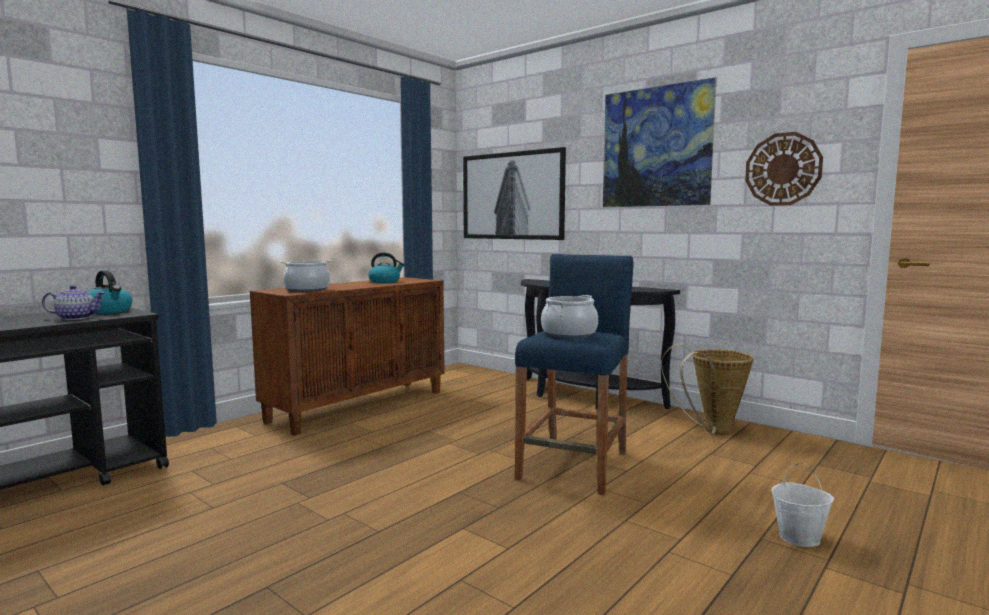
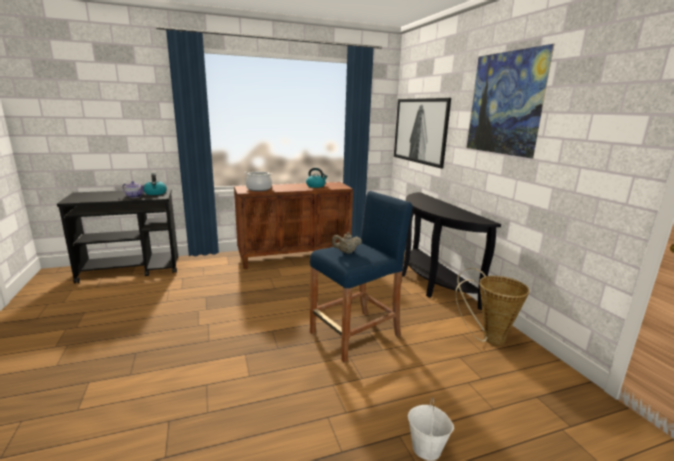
camera: 30 degrees right, 10 degrees up
cooking pot [541,295,598,338] -> beige teapot [332,232,362,253]
wall clock [745,132,823,206] -> none

